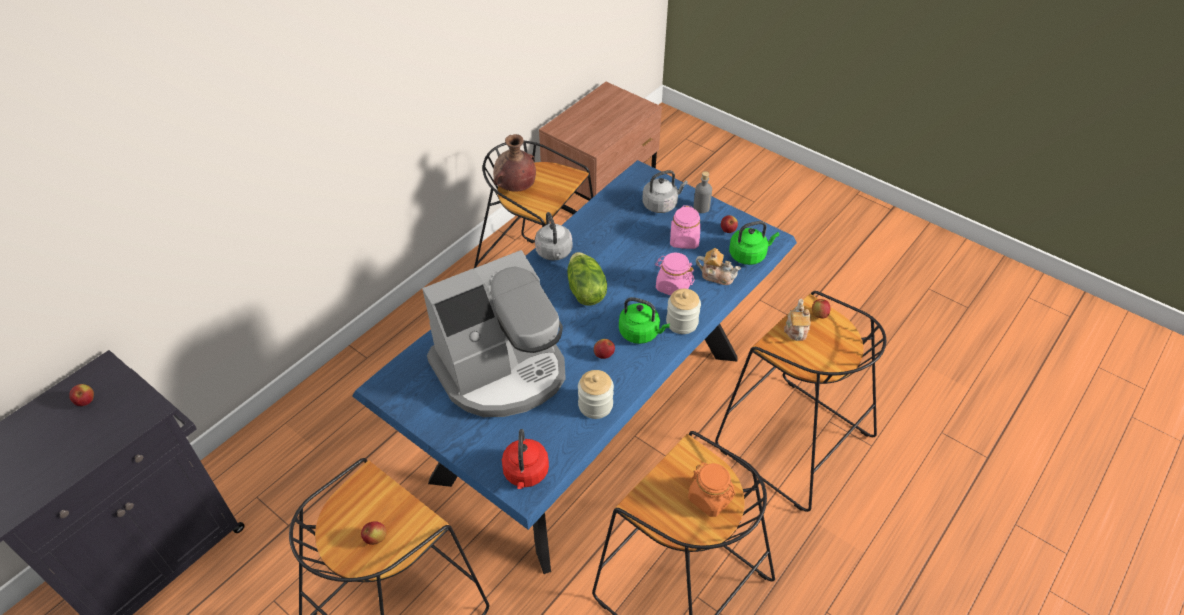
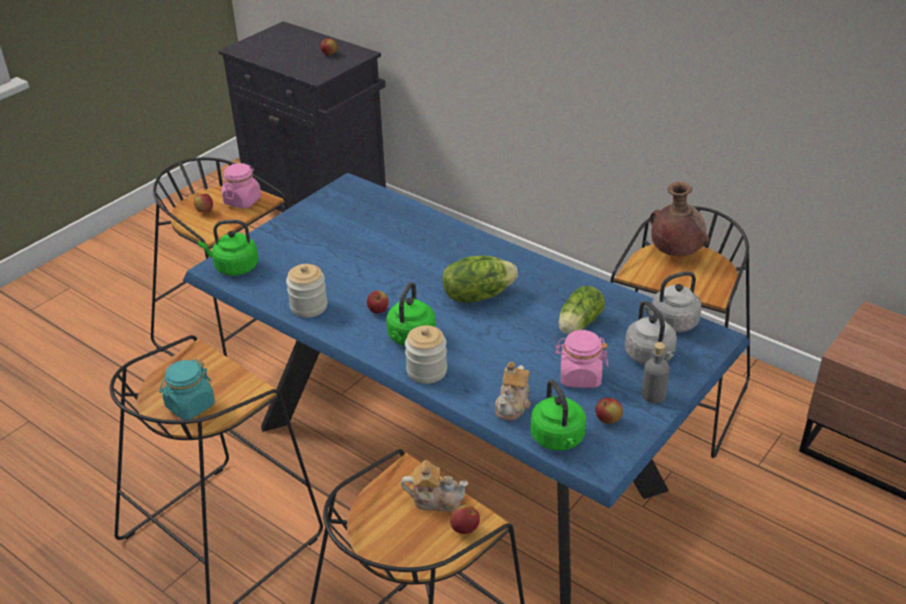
camera: 90 degrees right, 10 degrees down
coffee machine [422,250,565,417] -> none
red kettle [502,429,549,489] -> green kettle [198,220,258,276]
grey kettle [535,212,572,260] -> grey kettle moved to [640,271,701,333]
pink jar [655,253,694,296] -> pink jar moved to [221,163,261,209]
orange jar [688,463,736,517] -> turquoise jar [159,359,215,420]
none -> lettuce [558,286,605,334]

